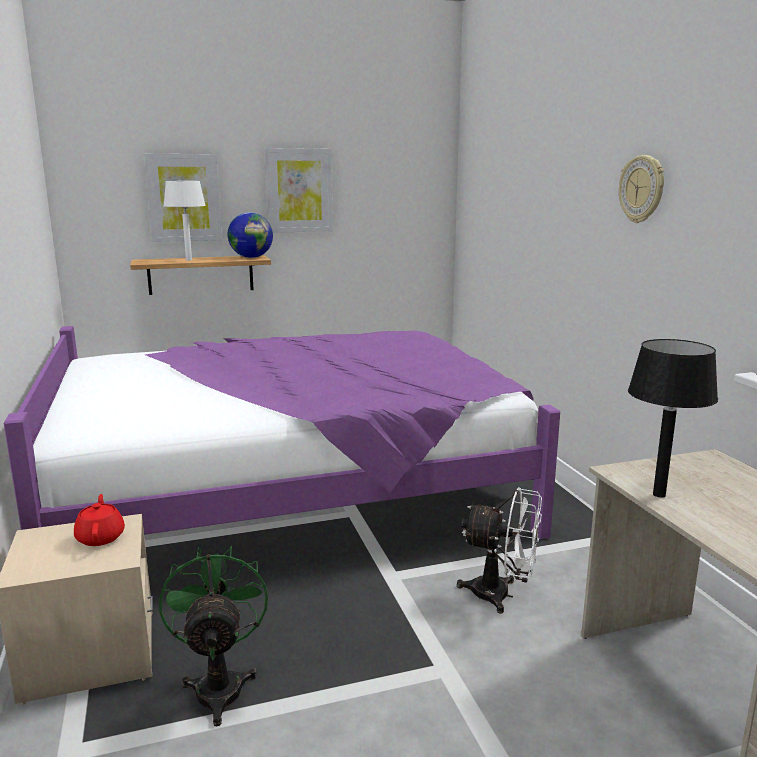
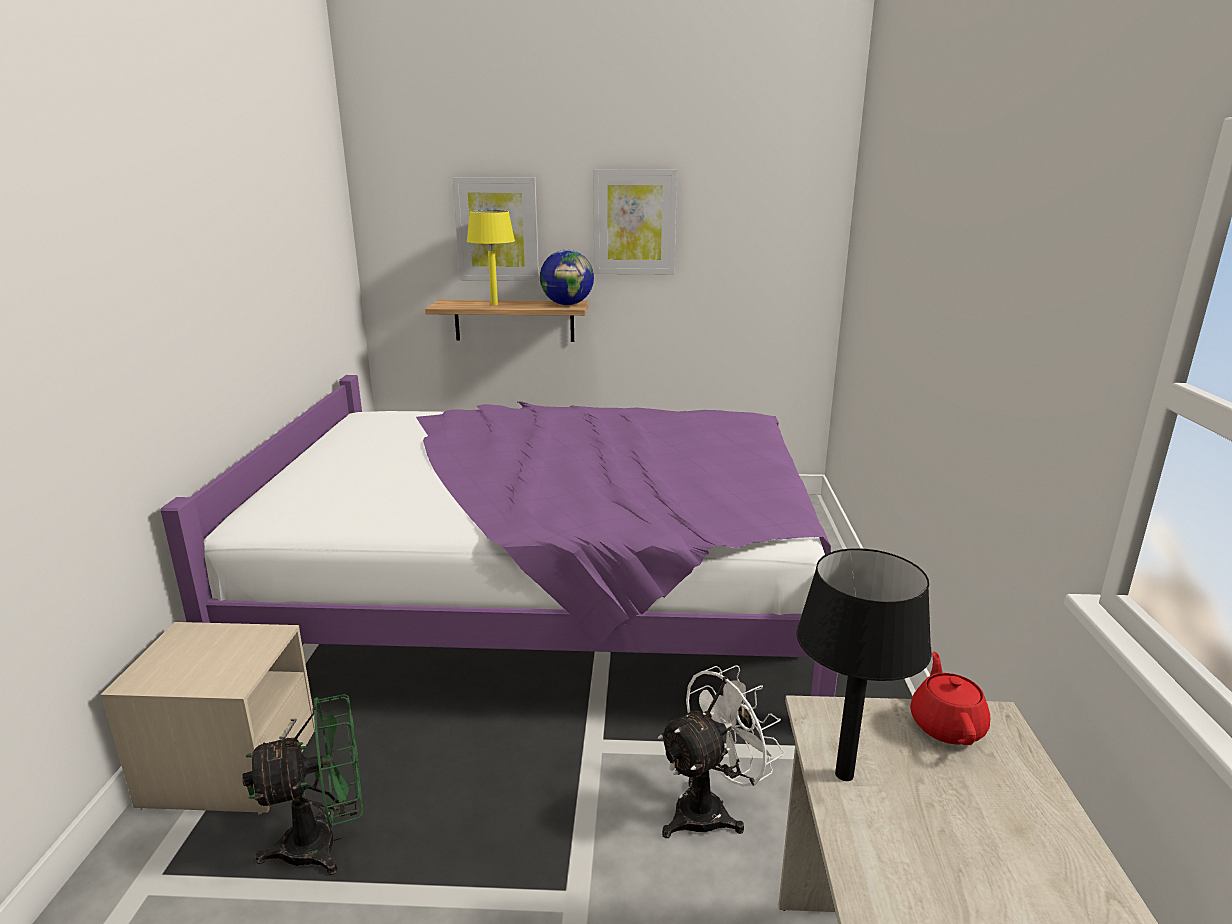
camera: 20 degrees right, 5 degrees up
red teapot [74,494,125,546] -> red teapot moved to [910,652,990,745]
green fan [159,546,268,727] -> green fan turned 60 degrees clockwise [242,694,363,875]
white table lamp [164,181,206,261] -> yellow table lamp [467,210,515,305]
white fan [457,487,542,613] -> white fan turned 75 degrees counterclockwise [658,665,784,838]
wall clock [619,155,664,223] -> none

